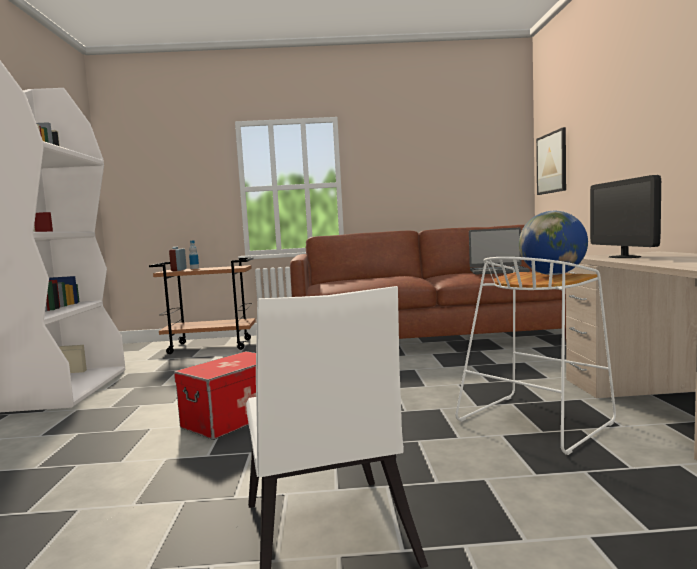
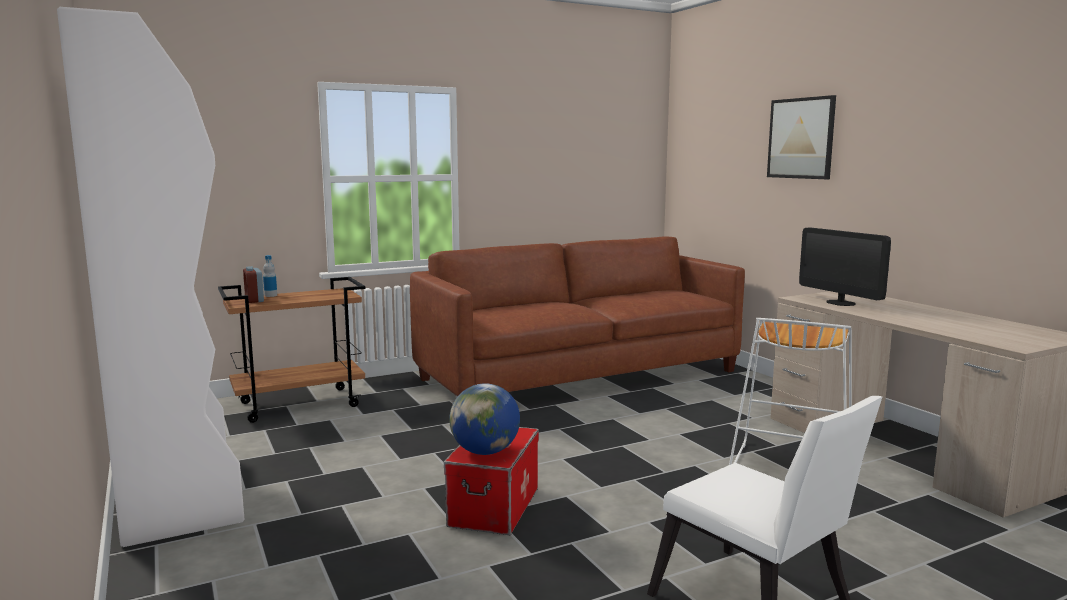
camera: 25 degrees left, 5 degrees up
laptop [469,228,530,275] -> none
globe [519,211,588,275] -> globe moved to [449,383,520,455]
picture [536,127,566,195] -> picture moved to [767,95,836,179]

